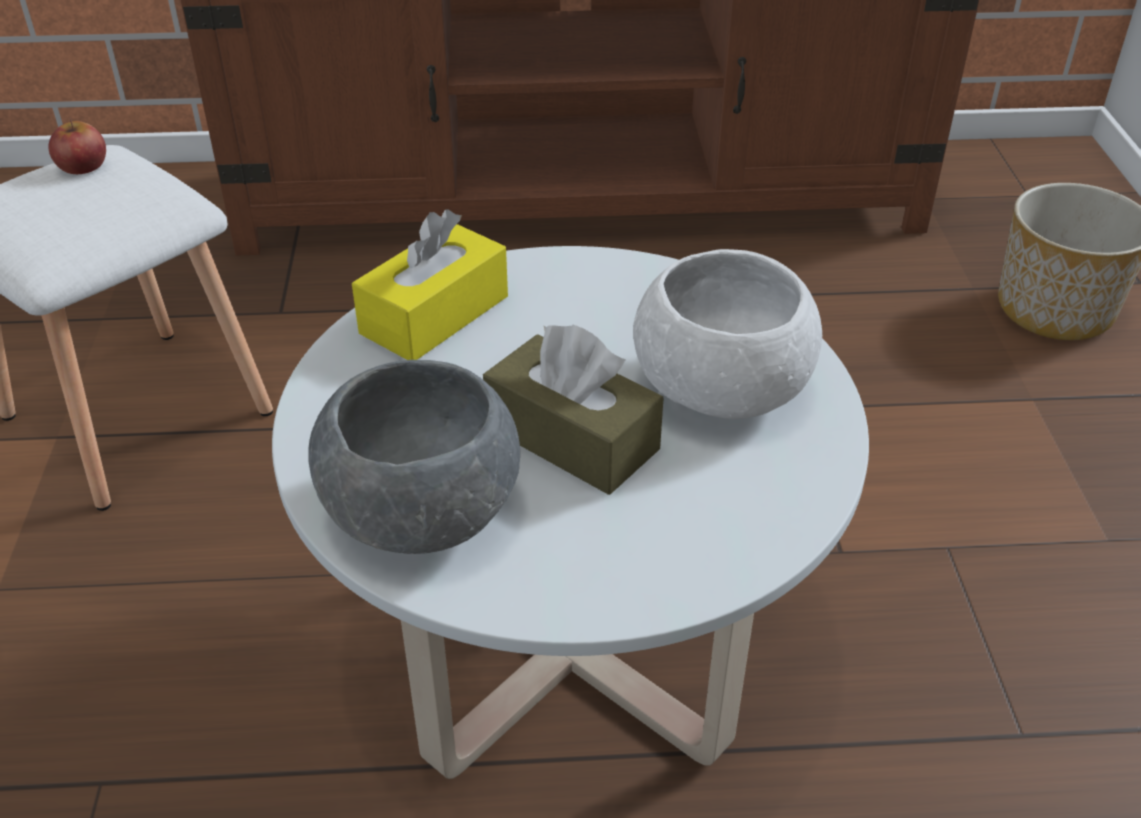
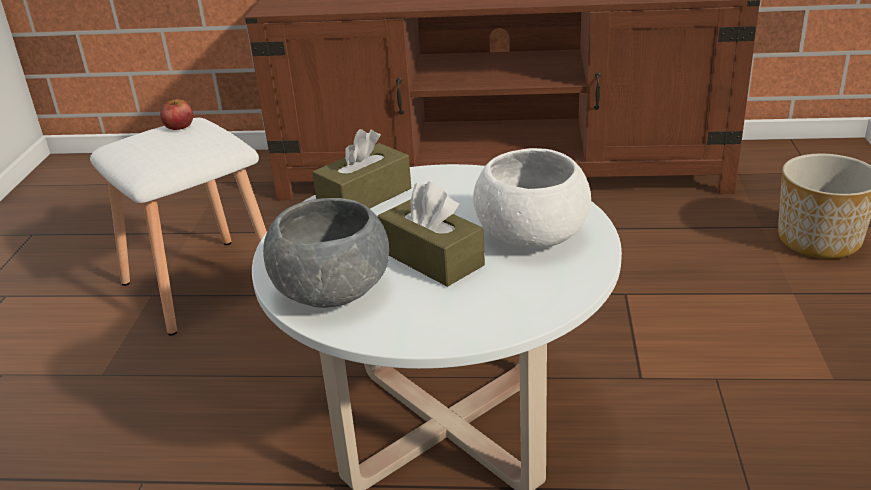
camera: 10 degrees right, 10 degrees down
yellow tissue box [352,209,508,360] -> brown tissue box [312,129,411,209]

